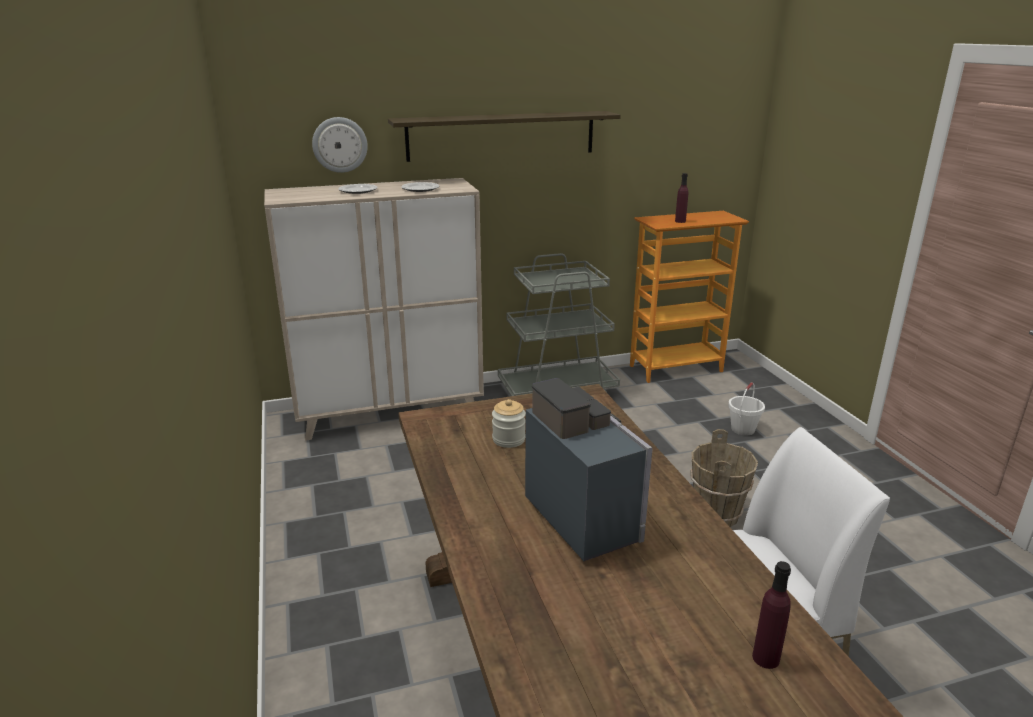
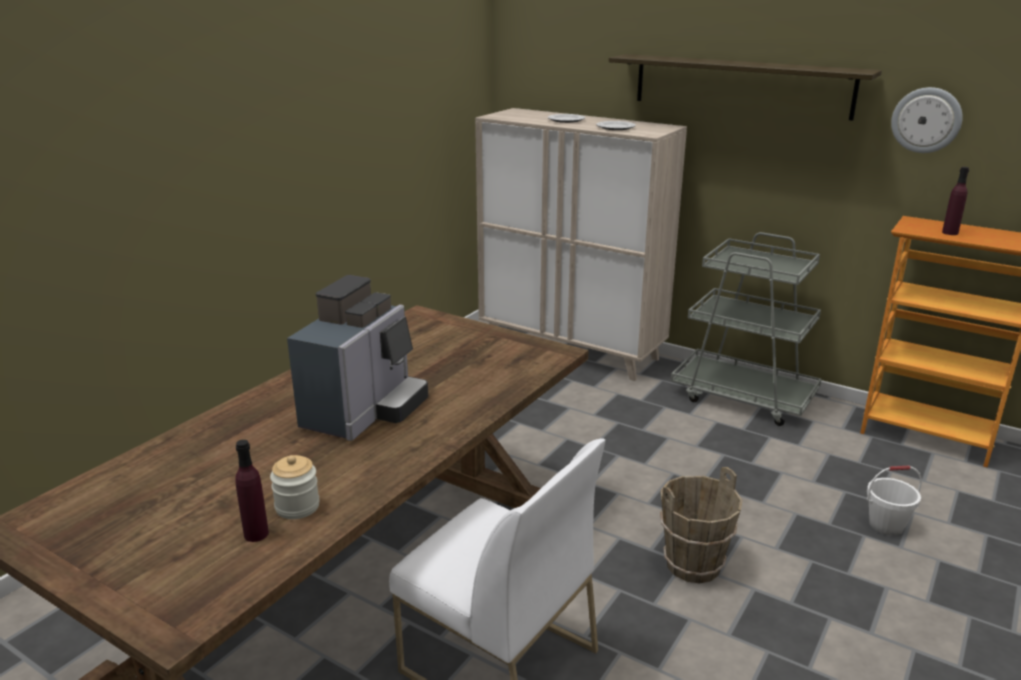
camera: 50 degrees right, 0 degrees up
wall clock [312,117,368,173] -> wall clock moved to [891,87,963,153]
jar [492,399,526,448] -> jar moved to [270,455,320,519]

